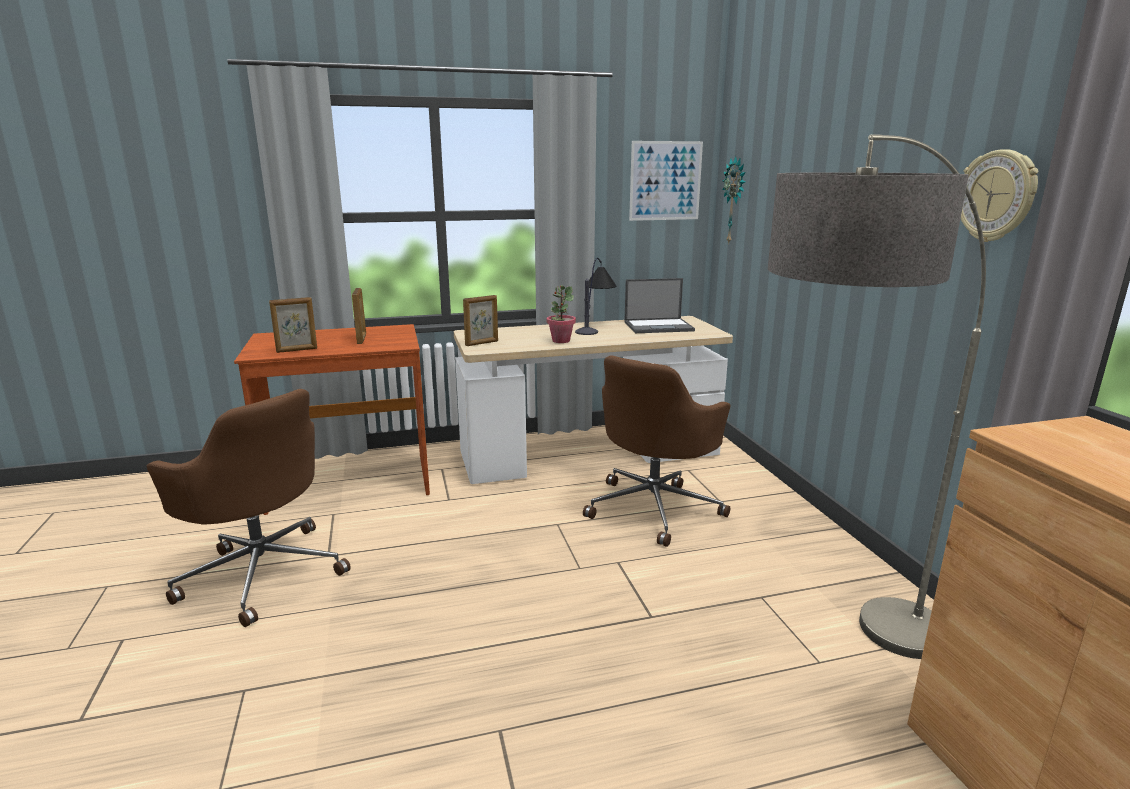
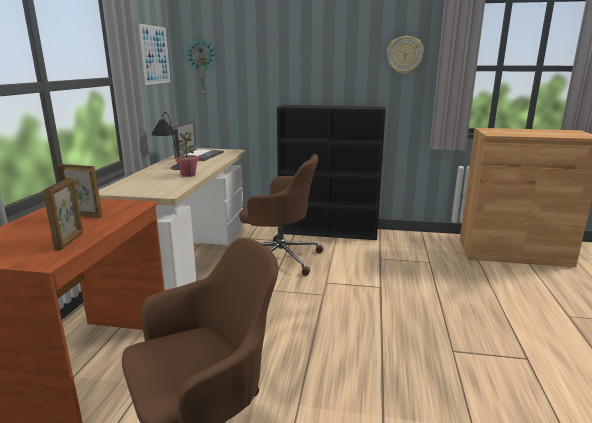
camera: 65 degrees left, 0 degrees up
picture frame [463,295,498,346] -> none
brown office chair [583,355,731,547] -> brown office chair turned 45 degrees counterclockwise [239,154,323,276]
floor lamp [768,134,986,659] -> none
none -> black bookcase [277,105,386,240]

